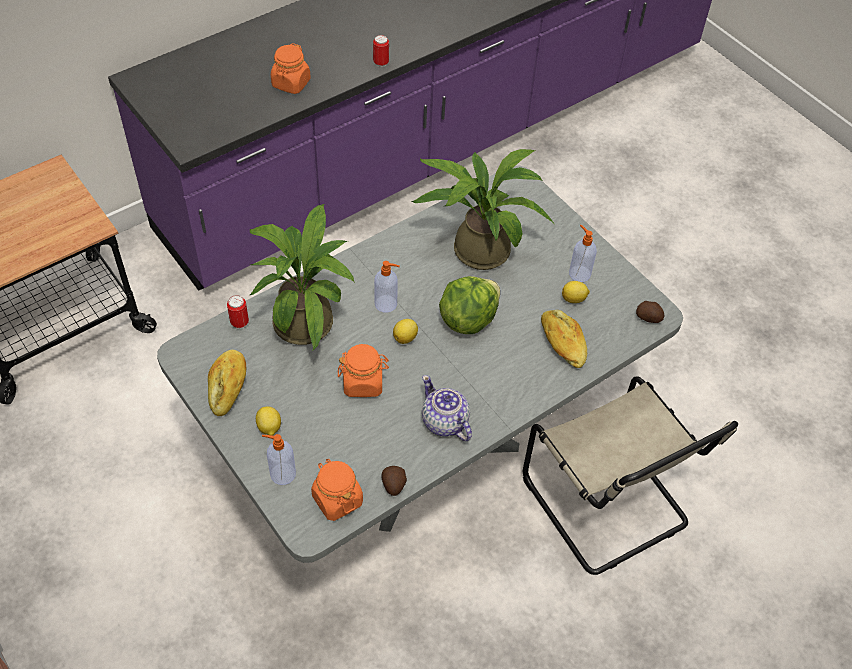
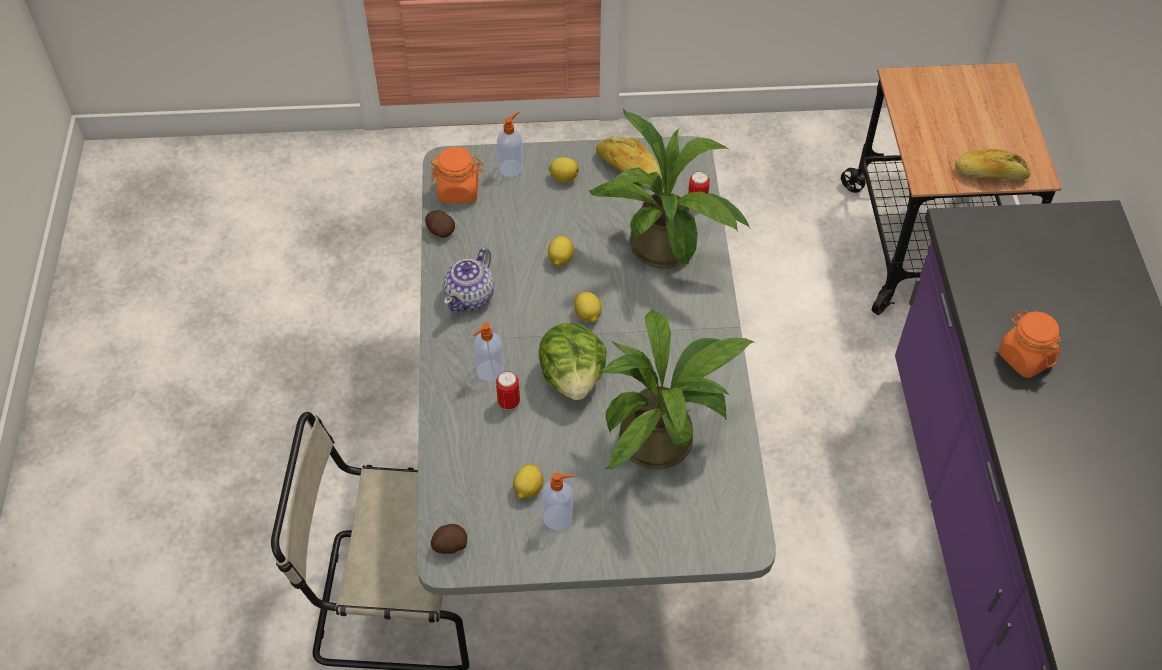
camera: 125 degrees right, 0 degrees up
orange jar [338,344,389,397] -> lemon [548,236,574,266]
can [373,35,389,67] -> can moved to [496,371,520,410]
soap dispenser [374,261,400,313] -> soap dispenser moved to [473,323,504,382]
teapot [422,375,472,441] -> teapot turned 120 degrees clockwise [443,248,494,312]
bread [541,310,587,368] -> bread moved to [955,149,1031,181]

